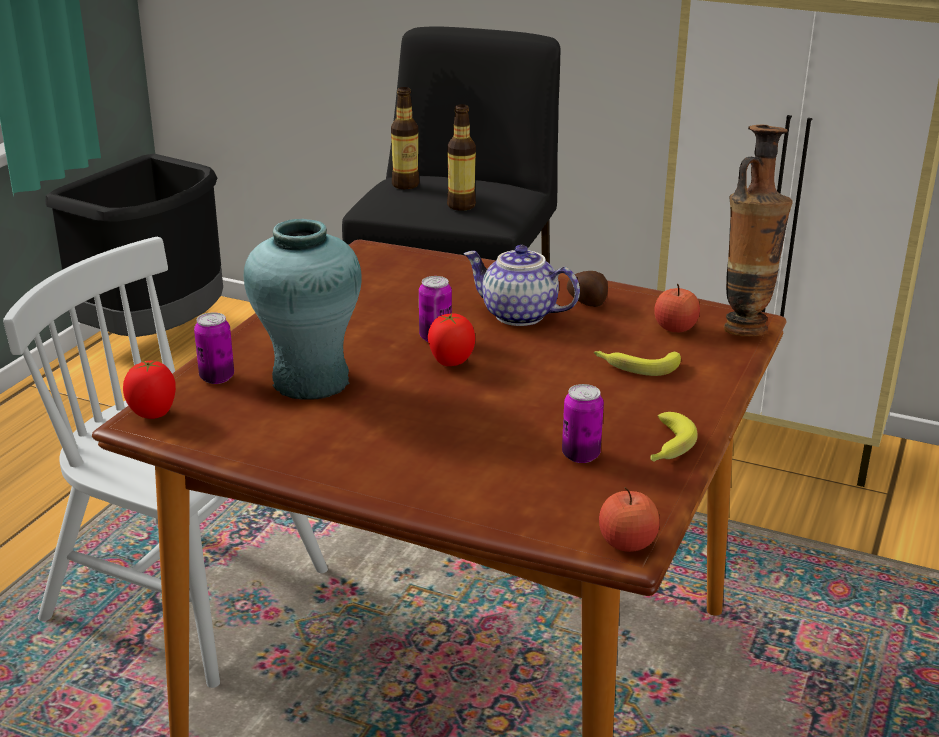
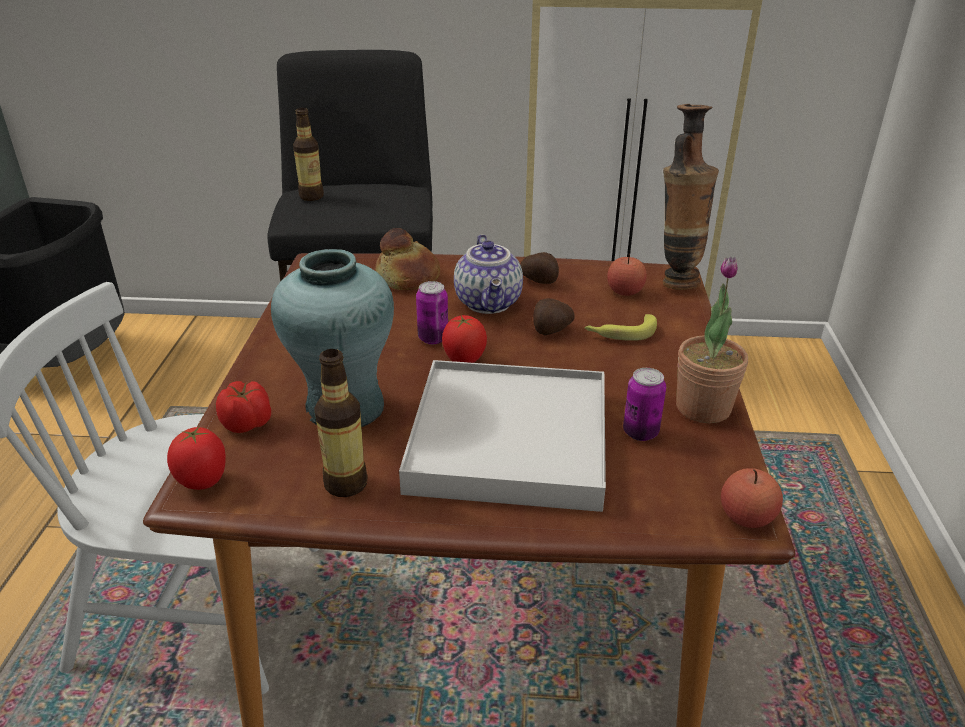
camera: 20 degrees left, 5 degrees up
can [194,312,234,384] -> tomato [216,381,271,433]
bottle [447,104,476,211] -> bottle moved to [314,349,367,497]
teapot [463,245,580,326] -> teapot turned 105 degrees counterclockwise [454,234,523,314]
banana [650,412,698,462] -> potted plant [676,257,748,423]
none -> bread [375,228,440,290]
none -> white tray [399,360,606,512]
none -> potato [533,298,575,336]

